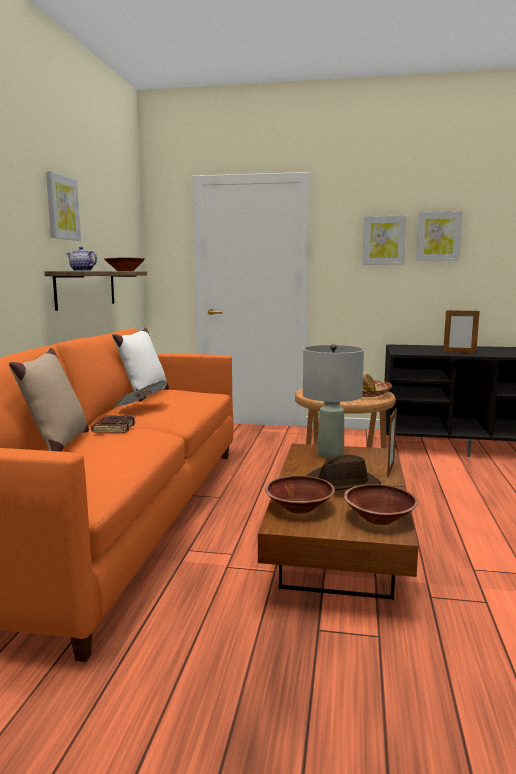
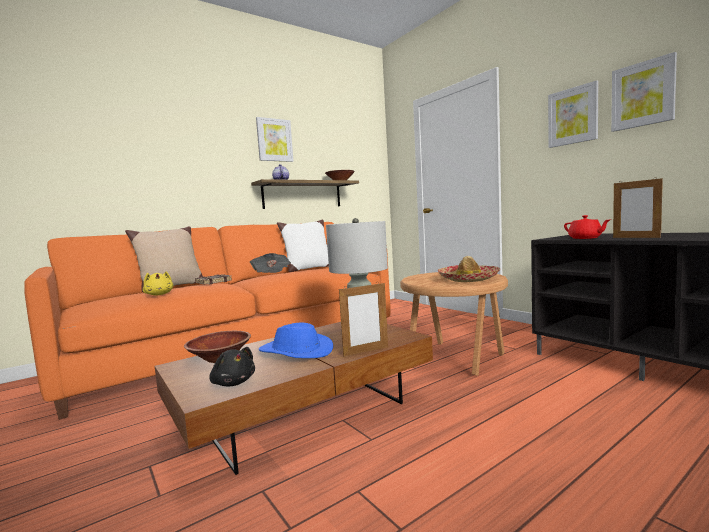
camera: 45 degrees right, 5 degrees down
brown hat [307,455,381,490] -> blue hat [259,323,333,358]
brown bowl [344,484,418,525] -> black plush toy [209,347,255,386]
none -> yellow plush toy [143,271,173,295]
none -> red teapot [564,215,610,239]

